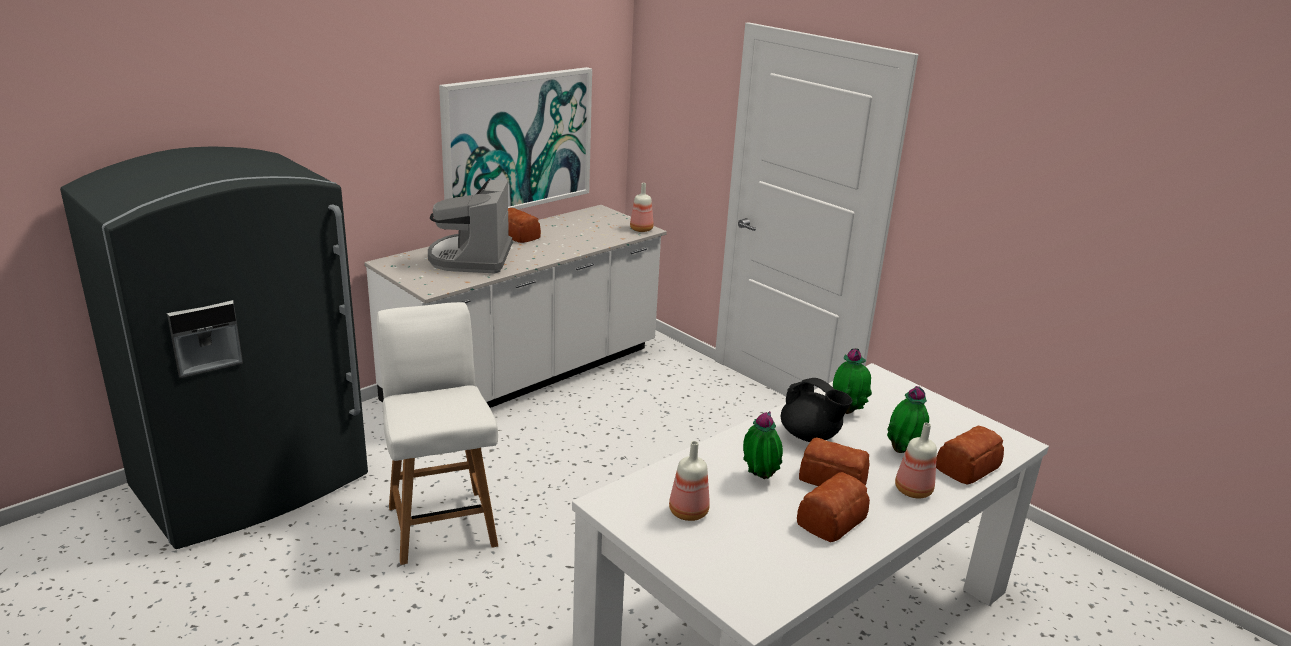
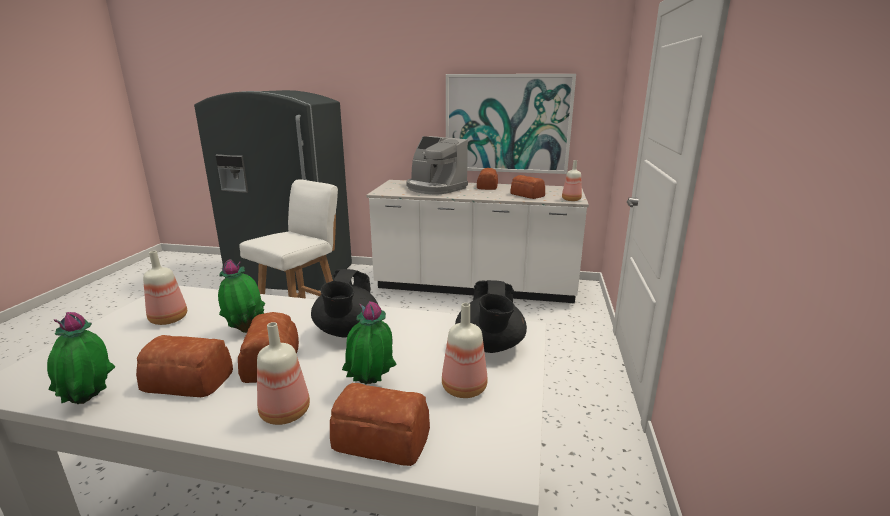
camera: 55 degrees right, 5 degrees down
coffee machine [428,178,512,273] -> coffee machine turned 105 degrees counterclockwise [406,136,468,195]
potted plant [833,348,872,414] -> potted plant moved to [47,312,115,404]
none -> bottle [442,303,488,398]
none -> black teapot [455,280,527,353]
none -> bread [511,175,545,199]

